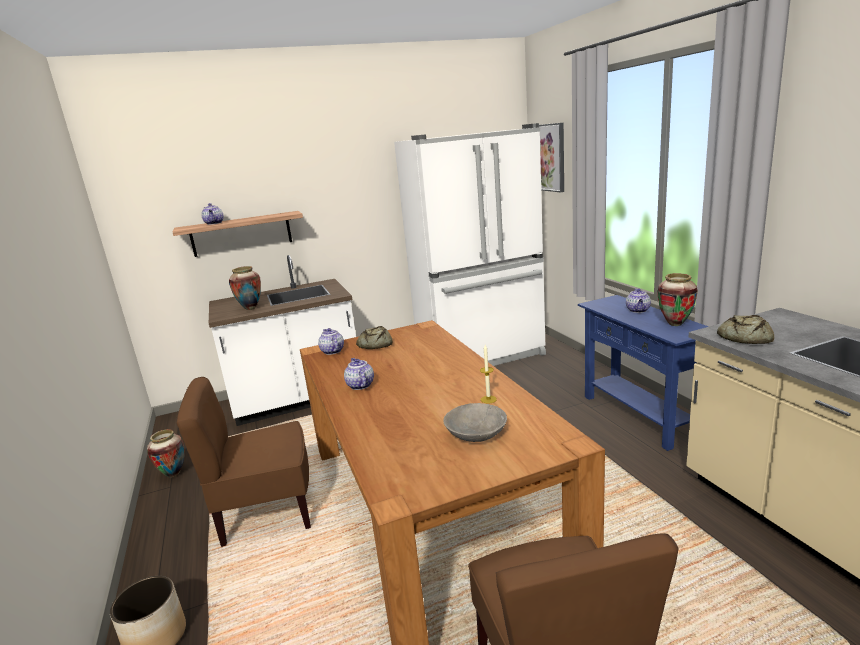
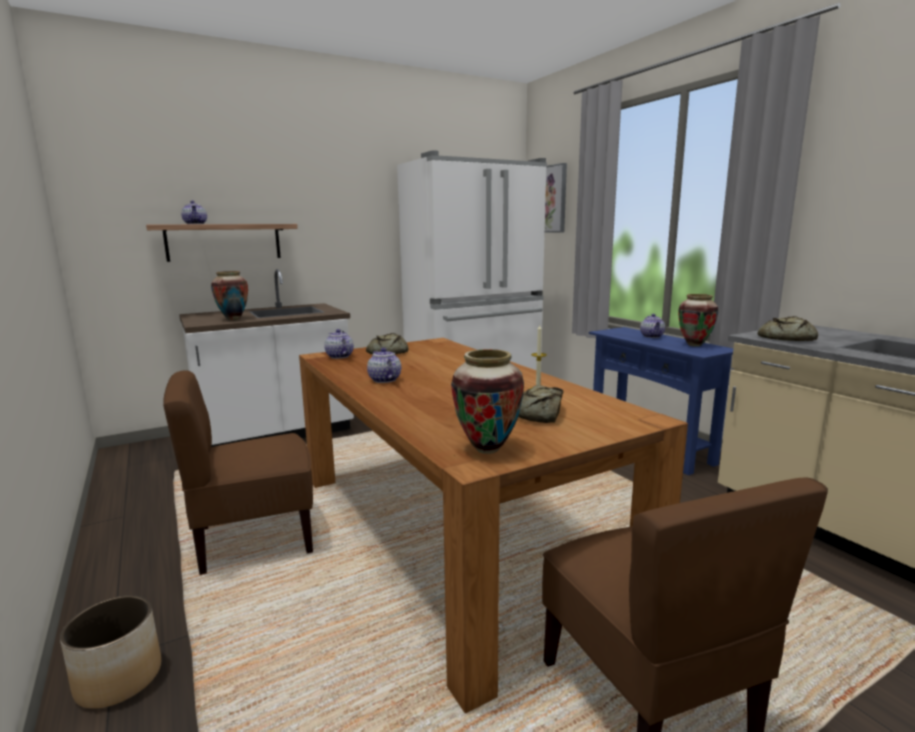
camera: 10 degrees left, 5 degrees down
vase [147,429,185,478] -> vase moved to [451,349,524,454]
grey bowl [443,403,507,442] -> bread [518,385,563,423]

